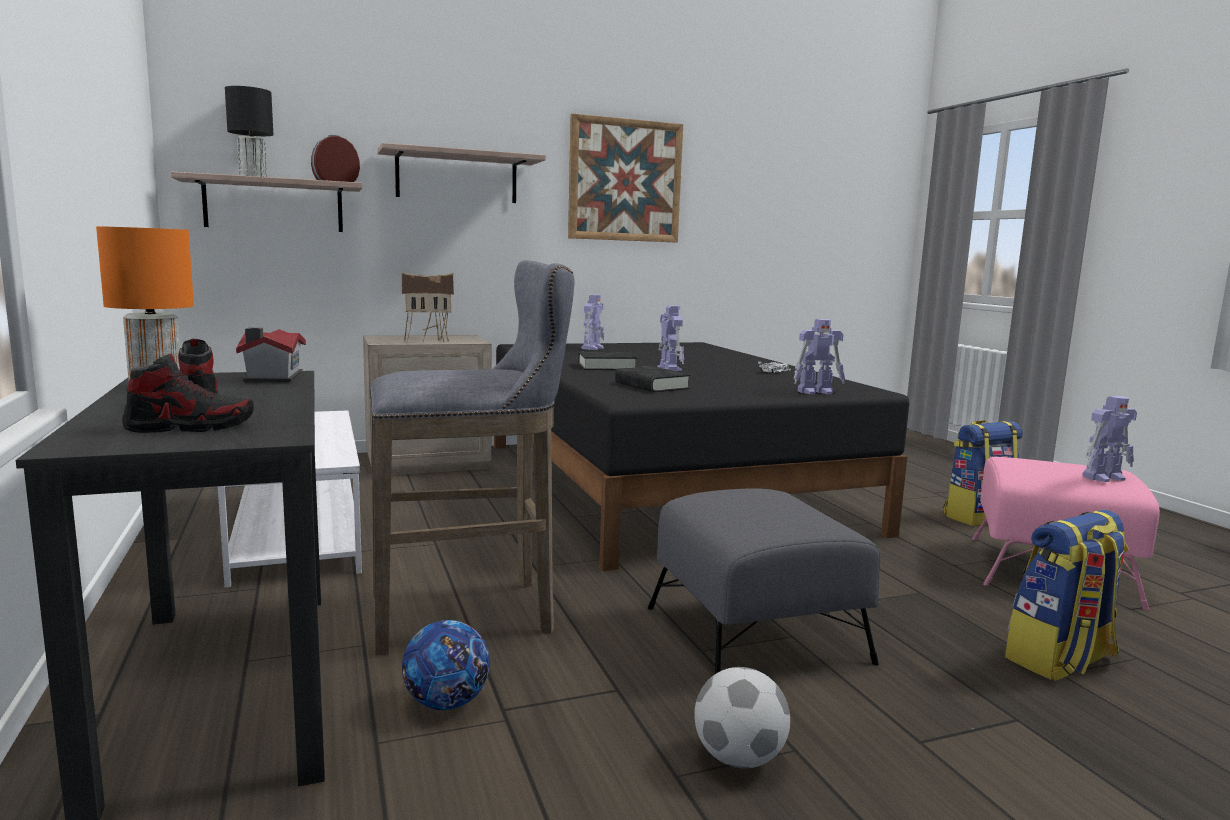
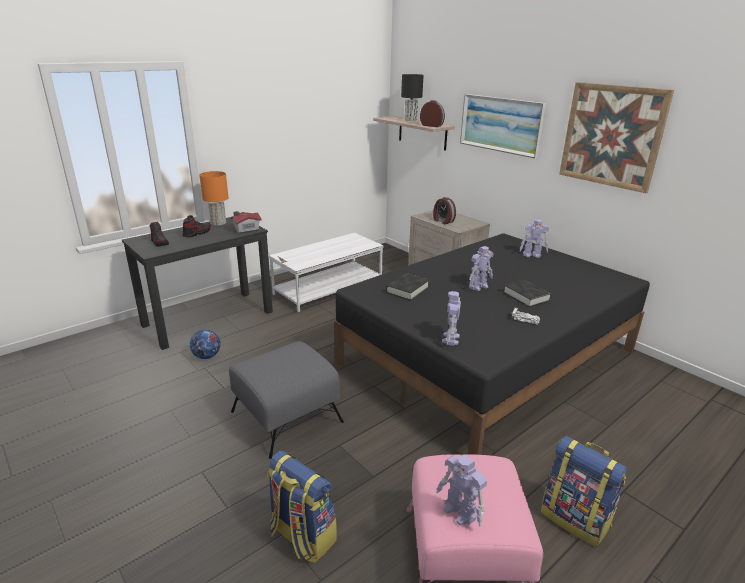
camera: 70 degrees right, 15 degrees up
grey stool [370,260,575,655] -> none
shelf [377,143,546,203] -> picture [460,94,546,158]
toy house [401,272,454,343] -> alarm clock [433,197,456,224]
black book [578,352,637,370] -> black book moved to [503,279,552,307]
football [694,667,790,768] -> none
toy robot [794,319,845,394] -> toy robot turned 45 degrees clockwise [442,291,461,346]

